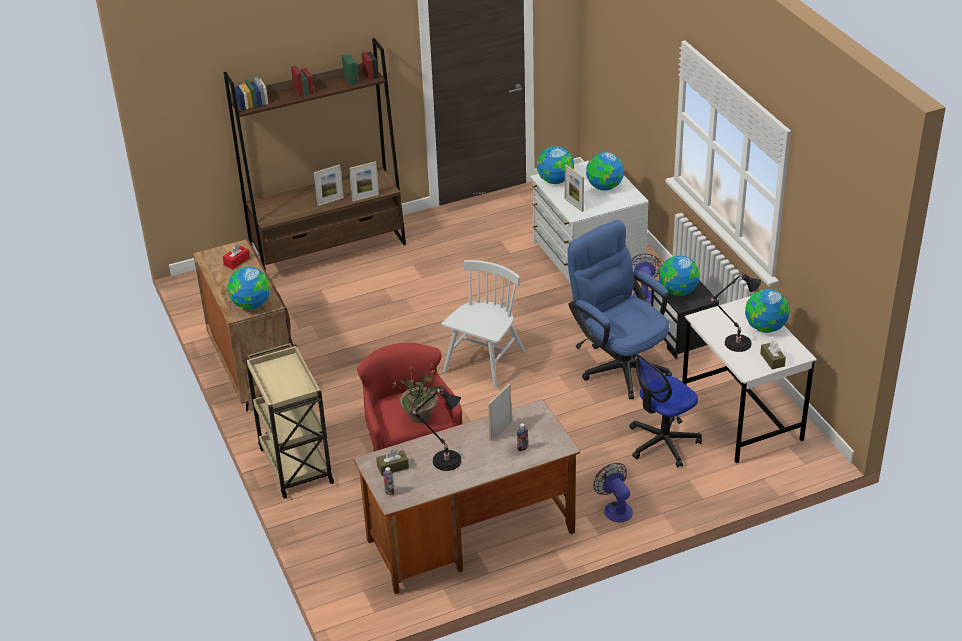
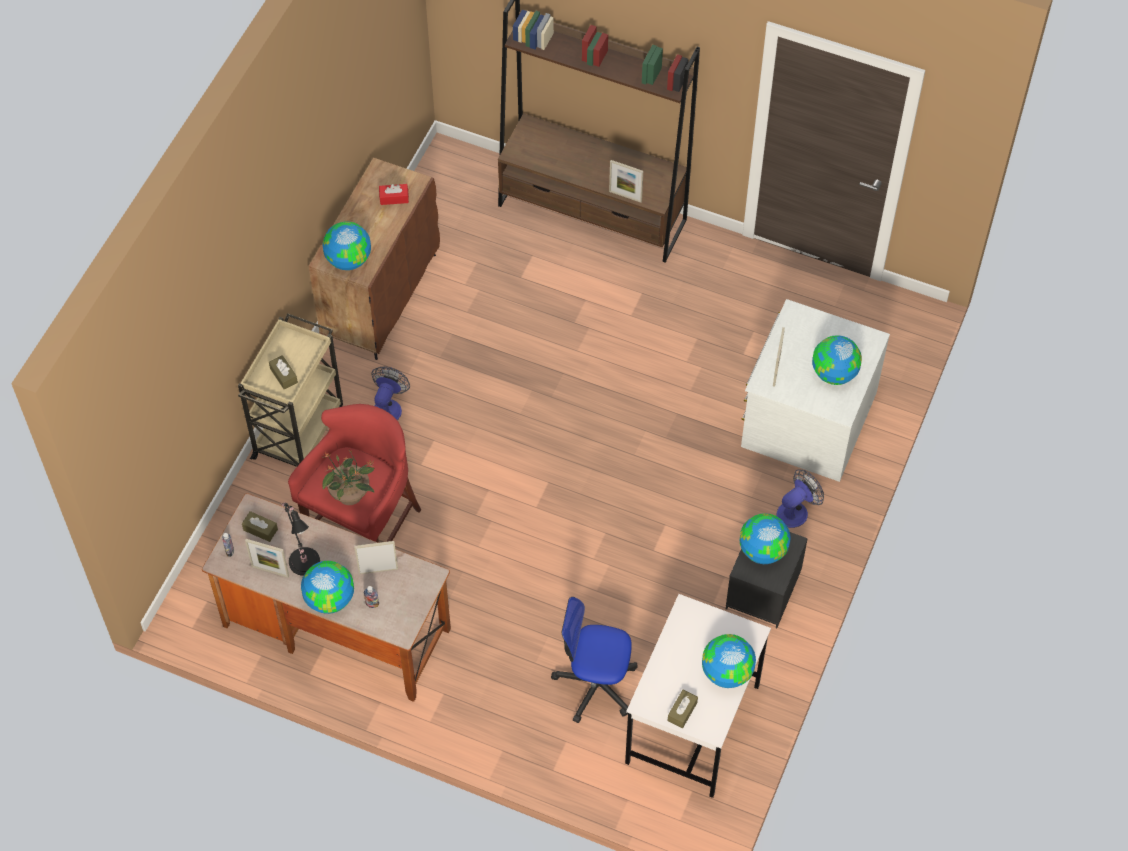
camera: 45 degrees right, 20 degrees up
picture frame [314,165,344,206] -> picture frame moved to [245,539,289,578]
white chair [441,260,525,389] -> none
globe [537,146,574,184] -> globe moved to [301,561,354,614]
blue office chair [568,220,672,399] -> none
fan [593,463,633,522] -> fan moved to [371,366,410,420]
black table lamp [711,274,761,352] -> none
none -> brown tissue box [269,355,298,390]

